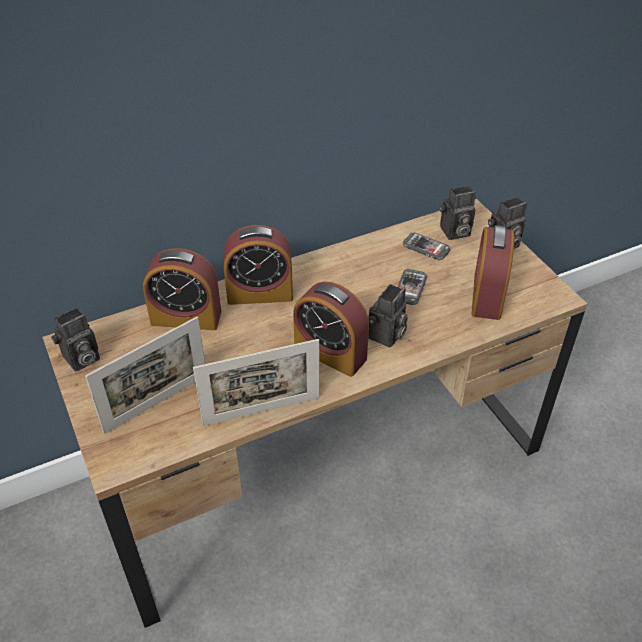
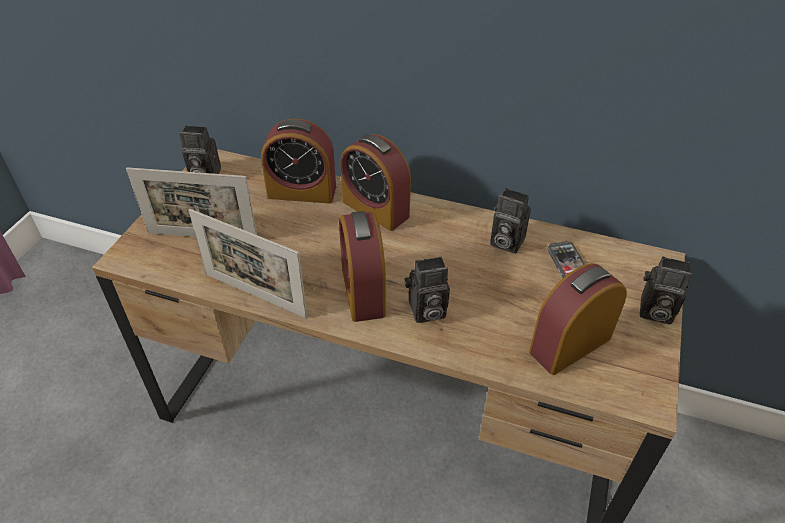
camera: 45 degrees right, 0 degrees up
alarm clock [143,248,221,330] -> alarm clock turned 45 degrees counterclockwise [261,119,336,204]
phone [398,269,427,305] -> none
camera [440,185,476,240] -> camera moved to [490,188,531,254]

